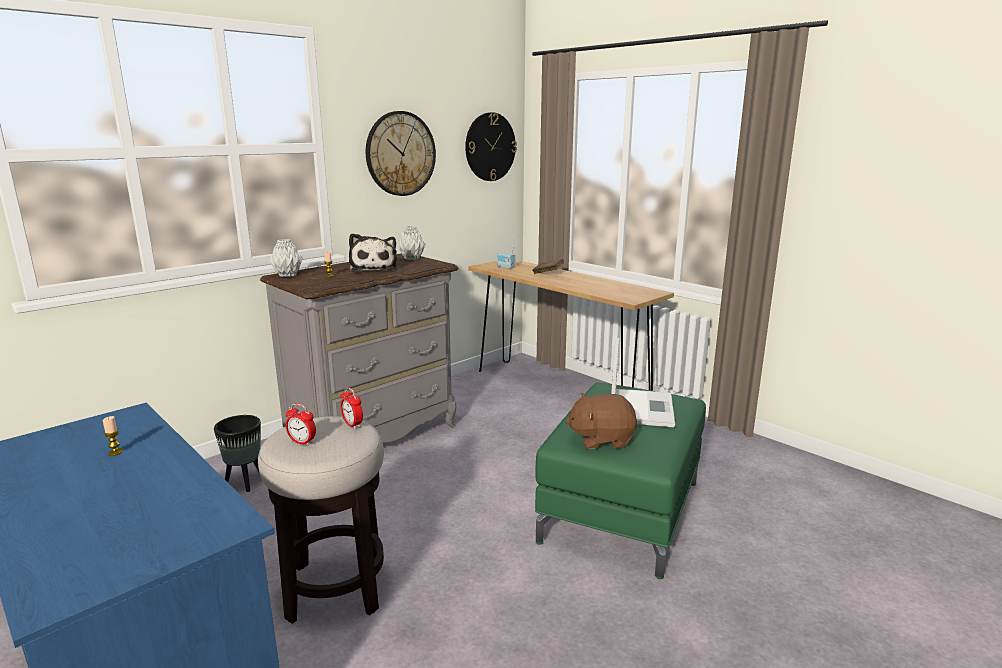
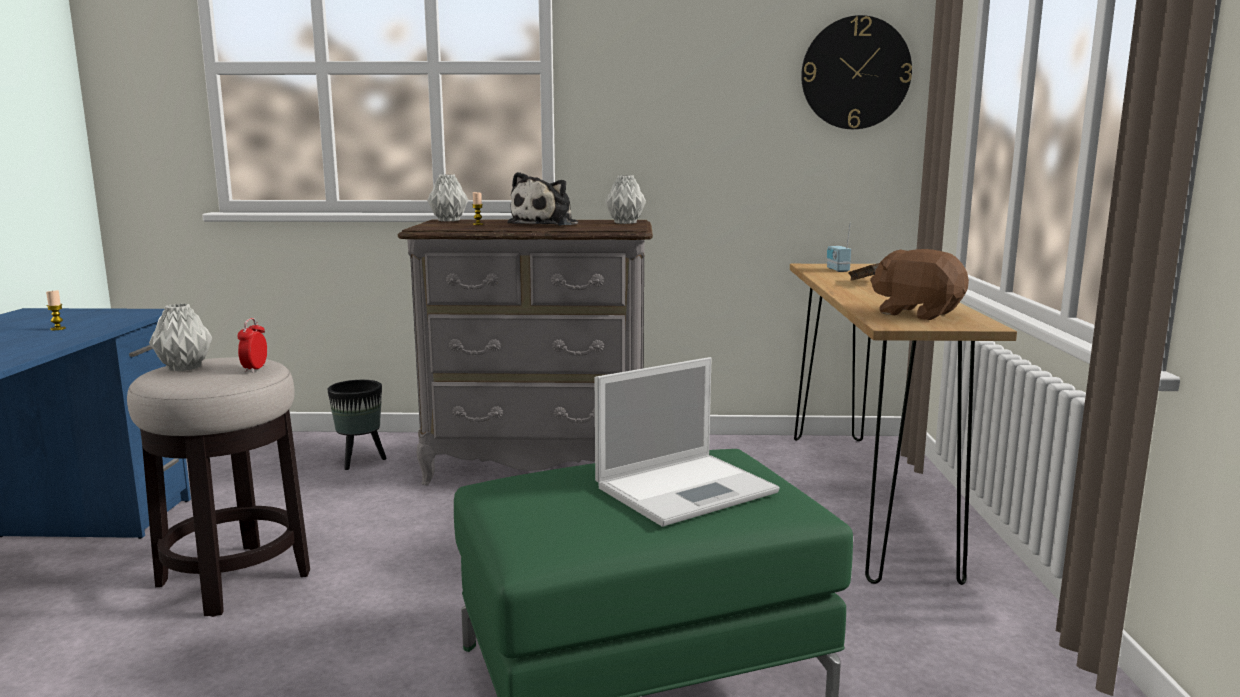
camera: 45 degrees right, 5 degrees down
alarm clock [286,403,316,446] -> grey vase [149,304,212,371]
wall clock [366,111,436,196] -> none
brown plush toy [565,393,637,449] -> brown plush toy moved to [870,249,969,320]

